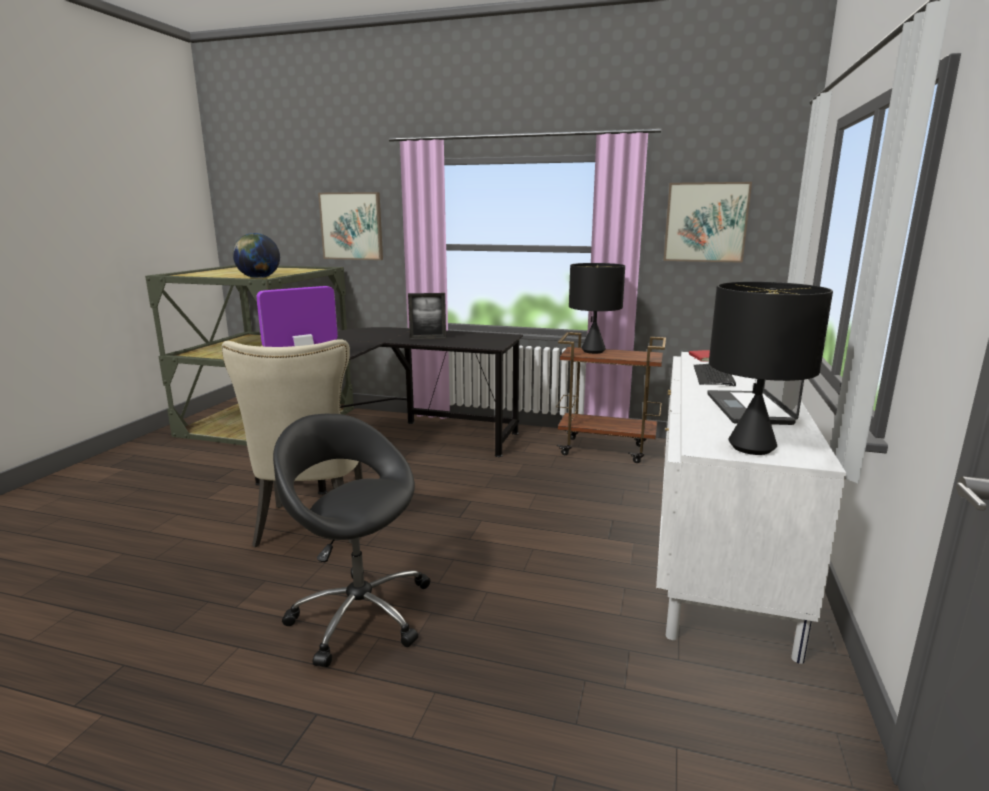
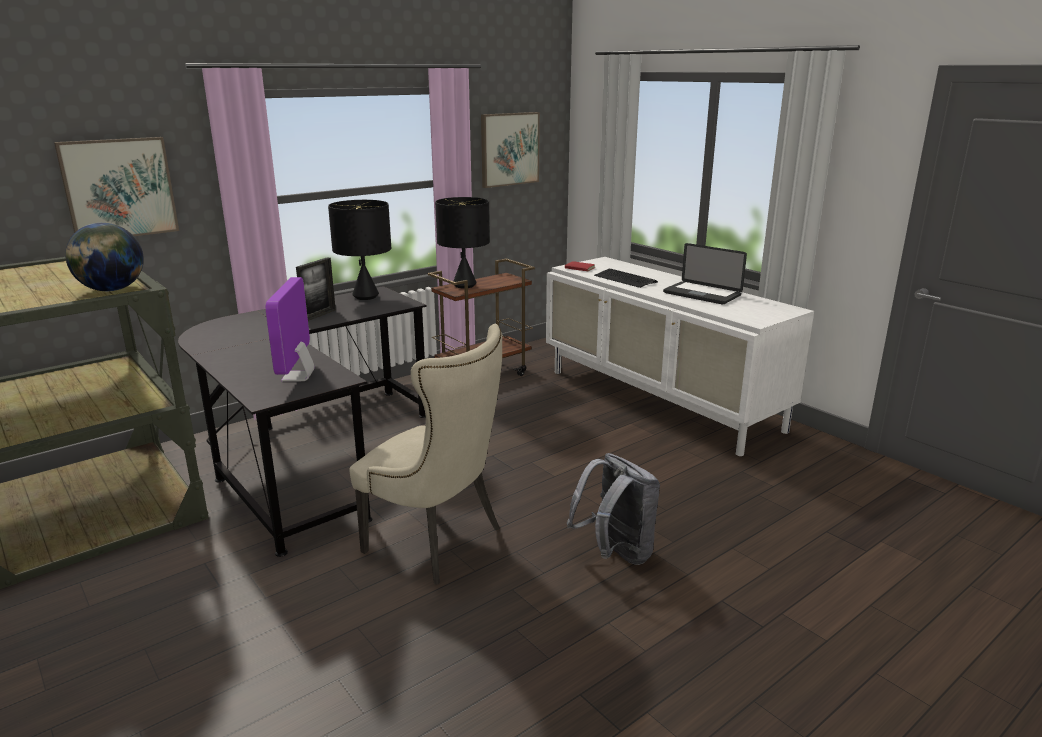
camera: 55 degrees left, 5 degrees up
black office chair [273,414,431,667] -> grey backpack [567,453,660,565]
black table lamp [709,282,833,455] -> black table lamp moved to [328,200,391,300]

